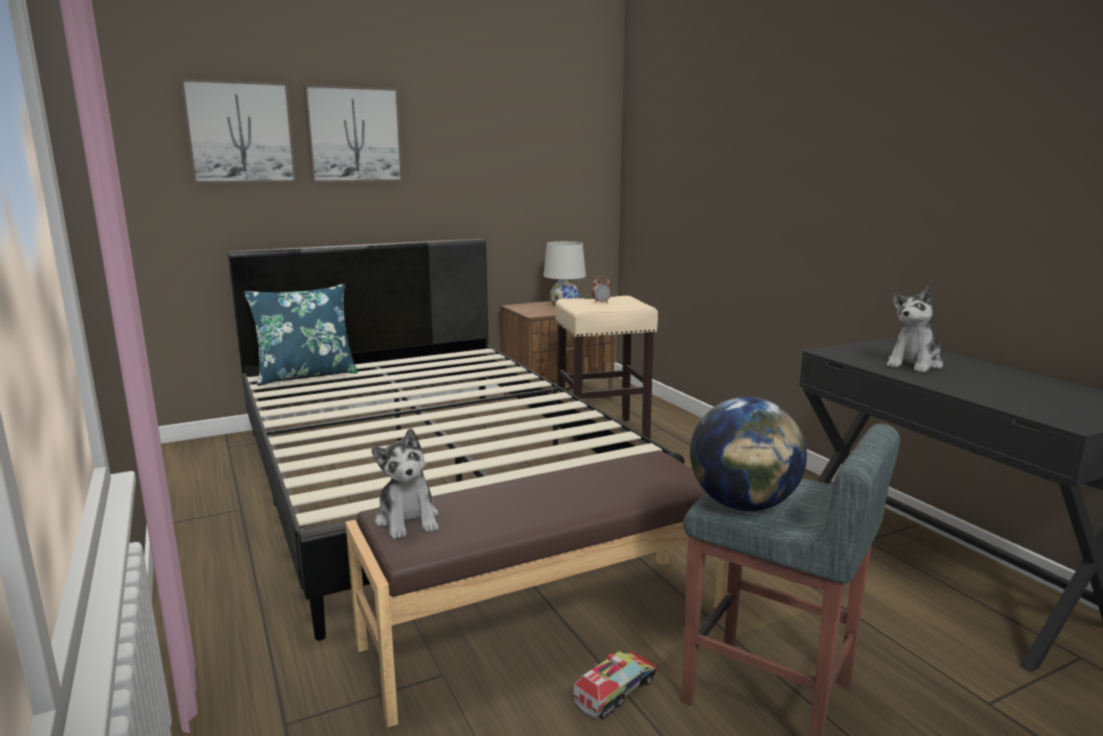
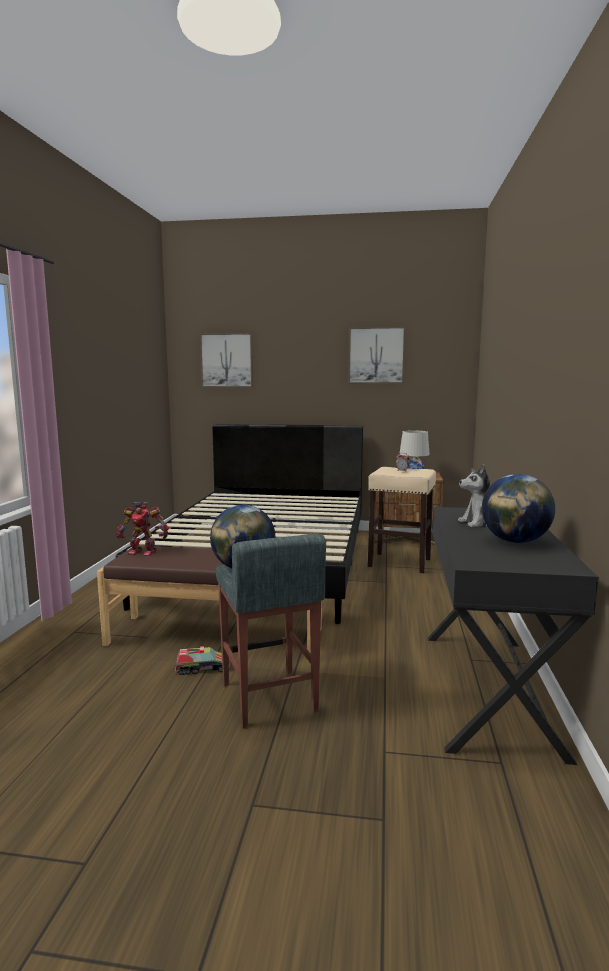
camera: 35 degrees right, 5 degrees down
blue pillow [244,284,358,386] -> none
picture [304,84,403,182] -> picture moved to [349,327,405,383]
plush toy [371,428,439,539] -> toy robot [116,502,169,556]
none -> globe [482,474,555,543]

